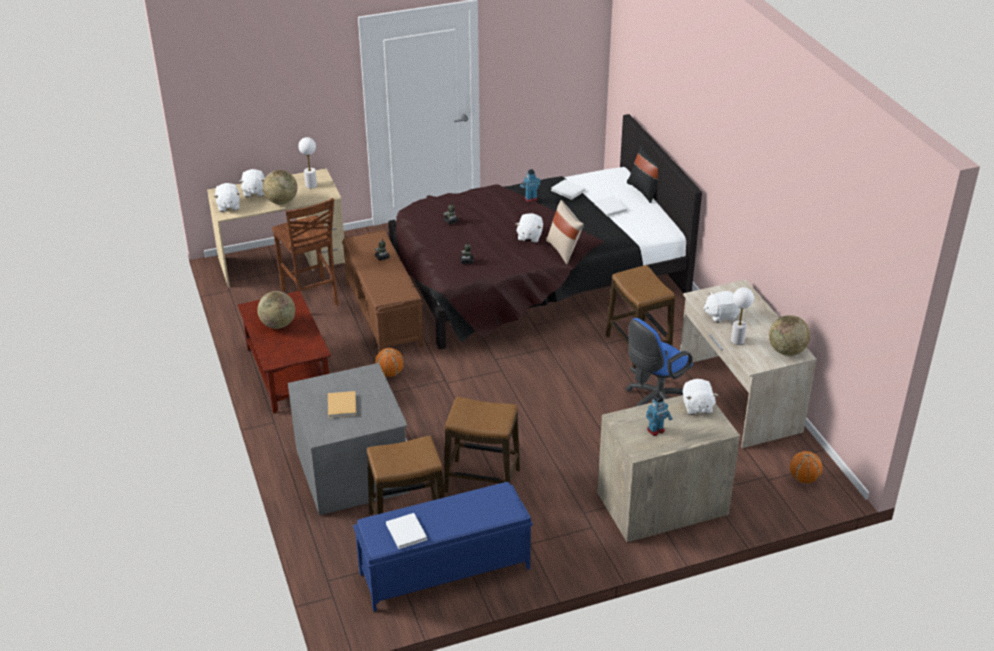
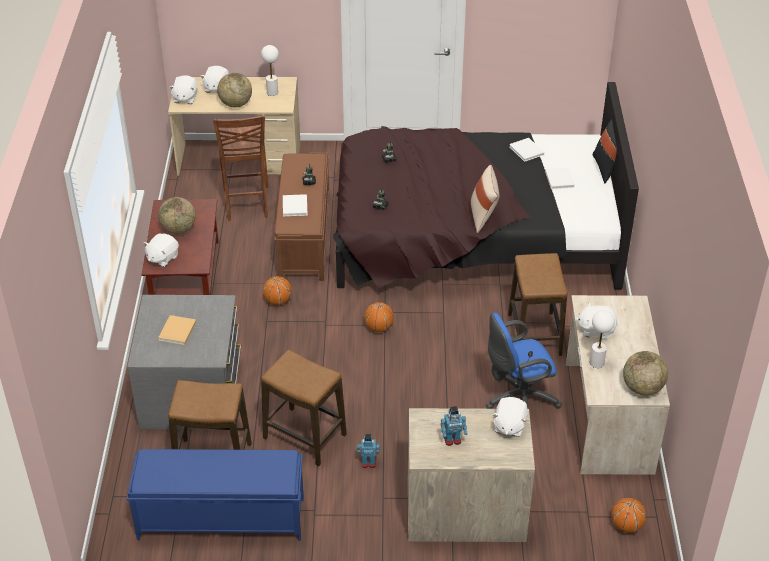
camera: 20 degrees right, 5 degrees up
white book [386,513,427,549] -> white book moved to [283,194,307,216]
white plush toy [515,213,543,243] -> white plush toy moved to [143,234,179,267]
toy robot [520,169,540,202] -> toy robot moved to [357,434,380,468]
none -> basketball [364,302,394,332]

